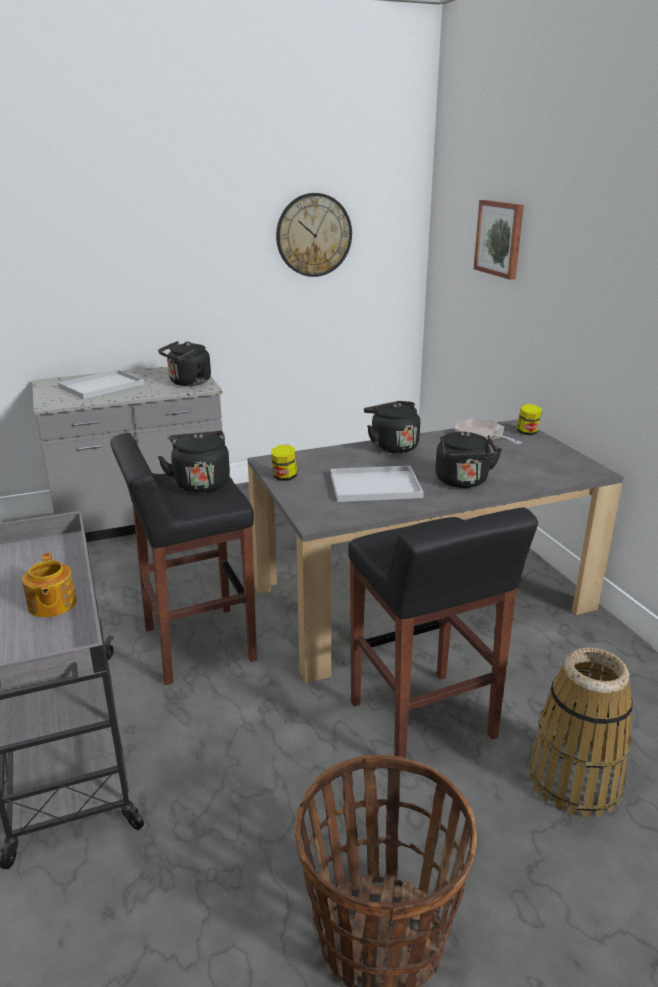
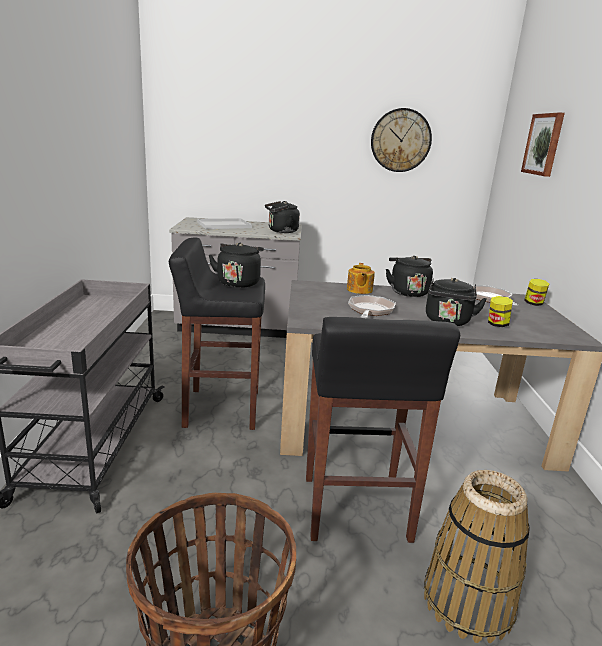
camera: 20 degrees right, 5 degrees down
teapot [22,553,77,617] -> teapot moved to [347,263,375,294]
jar [271,445,297,481] -> jar moved to [488,296,513,327]
white tray [331,466,424,502] -> frying pan [348,295,396,318]

